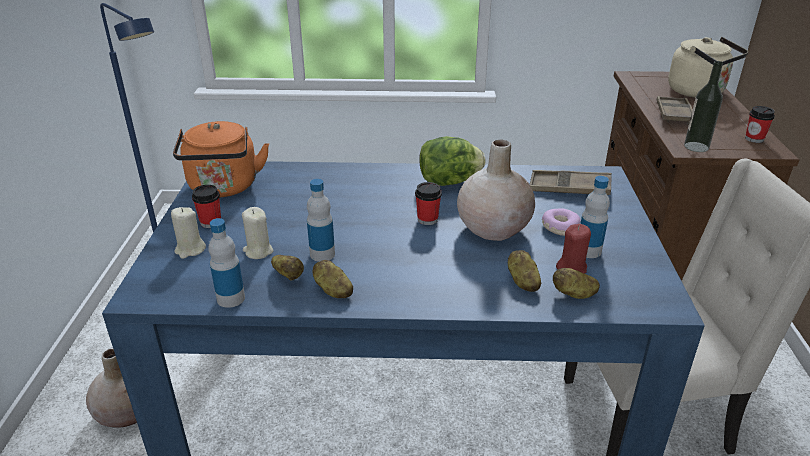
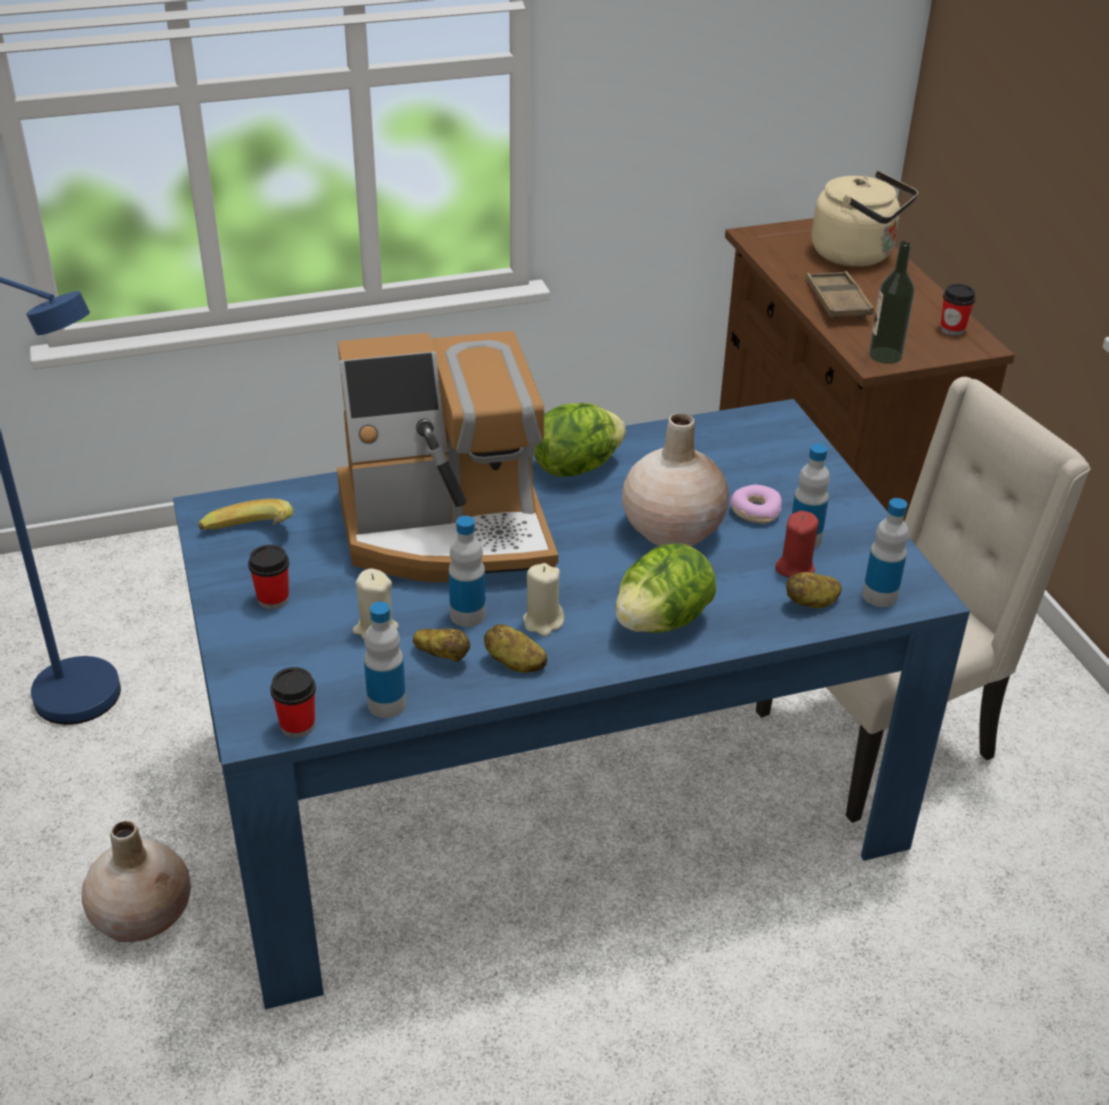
camera: 20 degrees left, 5 degrees up
beige candle [171,207,206,259] -> beige candle moved to [523,563,565,636]
orange kettle [173,121,269,197] -> banana [198,499,294,530]
cup [415,182,442,225] -> cup moved to [270,667,316,738]
potato [508,250,541,292] -> none
brown tray [529,170,612,195] -> none
none -> coffee machine [337,331,558,582]
none -> lettuce [615,543,716,633]
none -> bottle [862,498,909,607]

